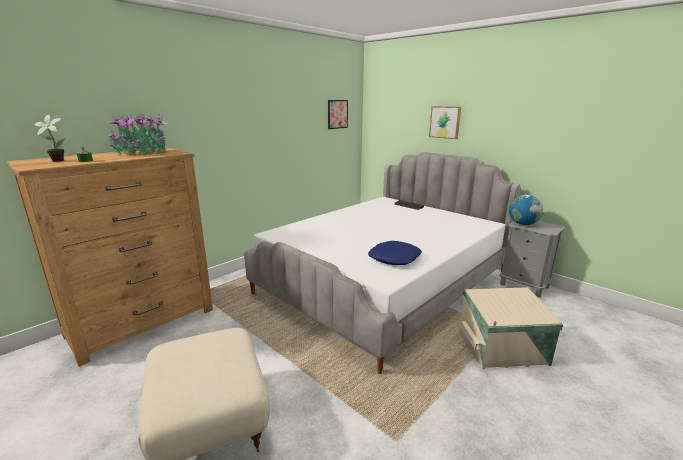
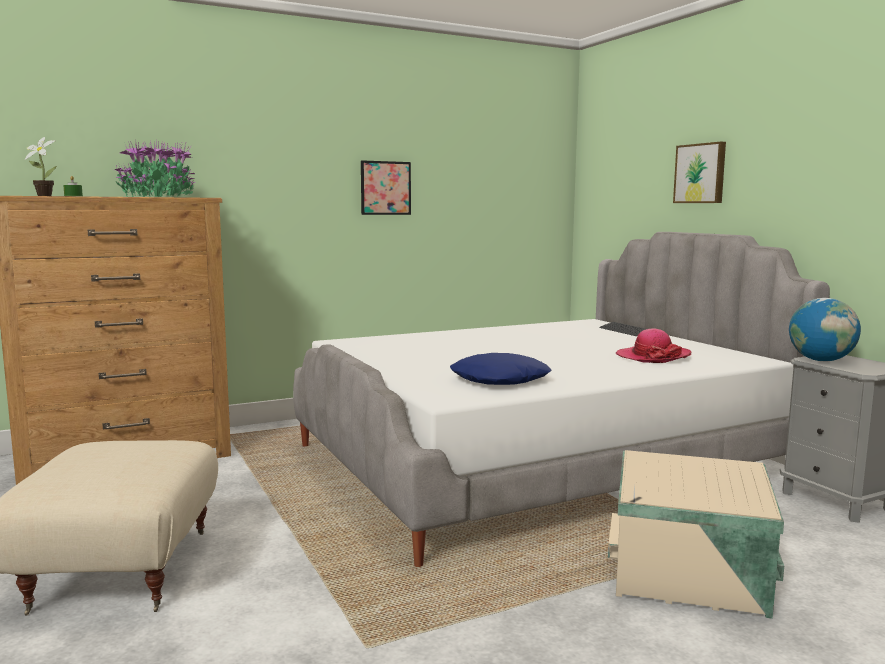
camera: 20 degrees right, 10 degrees down
picture [328,100,348,129] -> picture moved to [361,160,411,215]
none -> hat [616,328,691,363]

